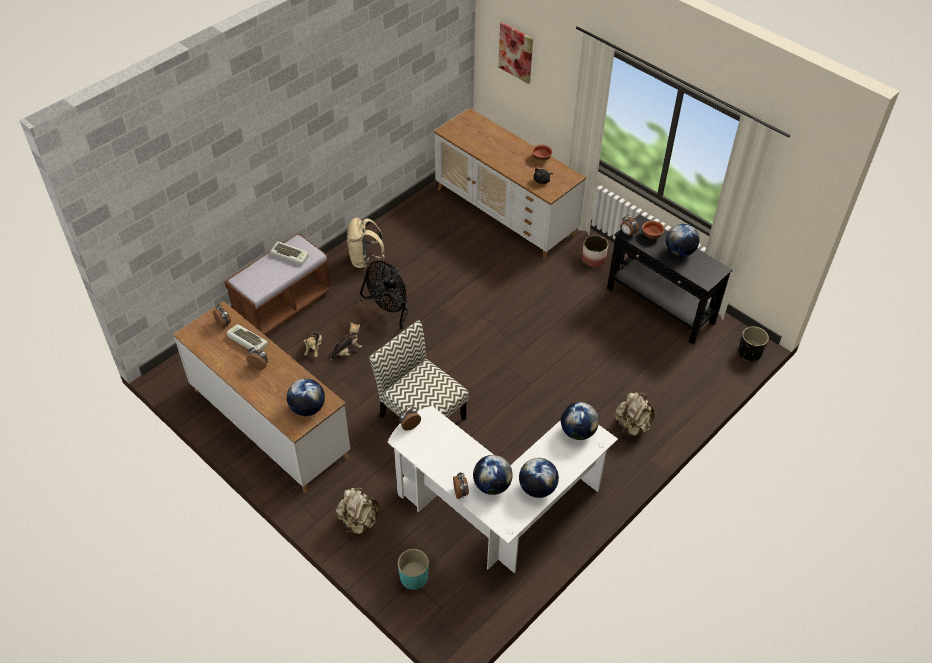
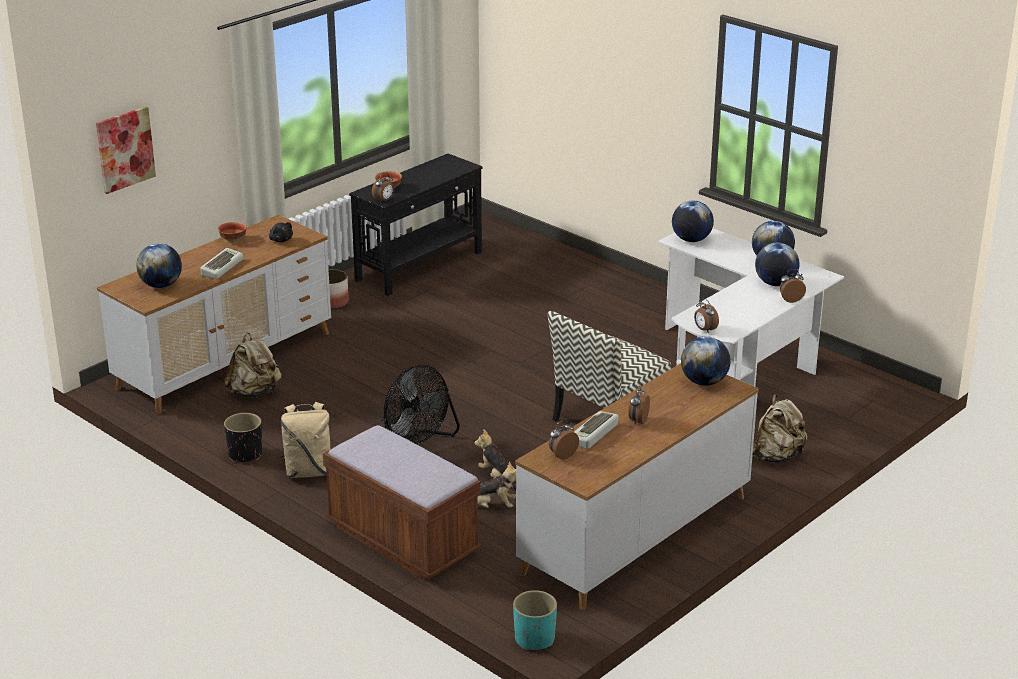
camera: 90 degrees left, 20 degrees down
keyboard [270,242,309,265] -> keyboard moved to [200,248,244,279]
turquoise planter [398,549,429,590] -> turquoise planter moved to [513,590,557,650]
beige backpack [615,392,655,436] -> beige backpack moved to [224,333,282,398]
globe [666,224,699,257] -> globe moved to [136,243,182,288]
black planter [738,326,769,361] -> black planter moved to [224,413,262,462]

